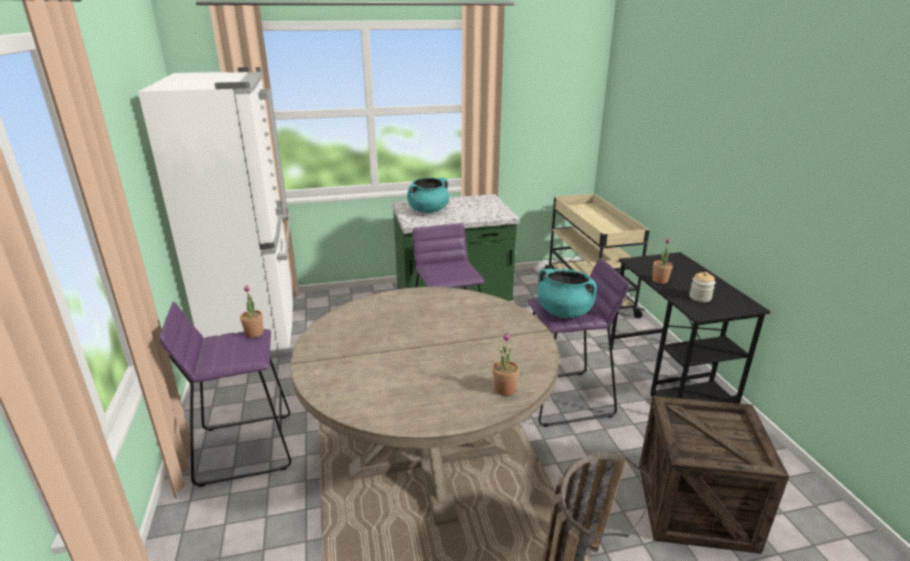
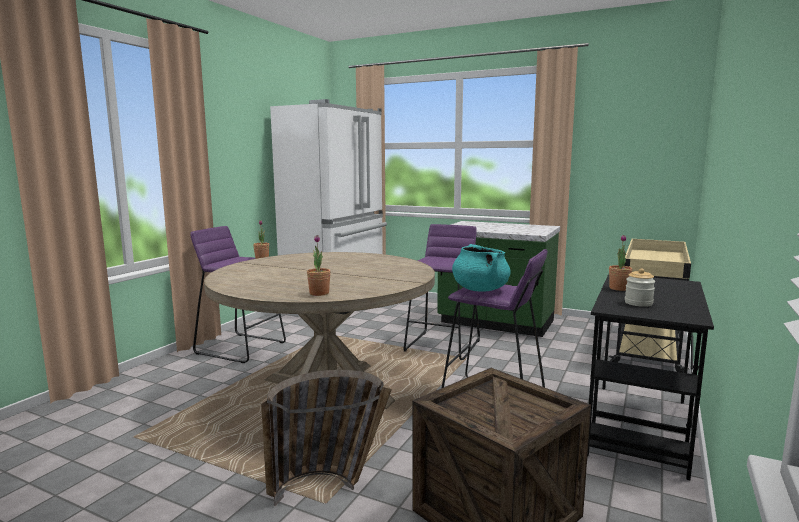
camera: 40 degrees right, 15 degrees down
turquoise cooking pot [407,178,449,213] -> none

